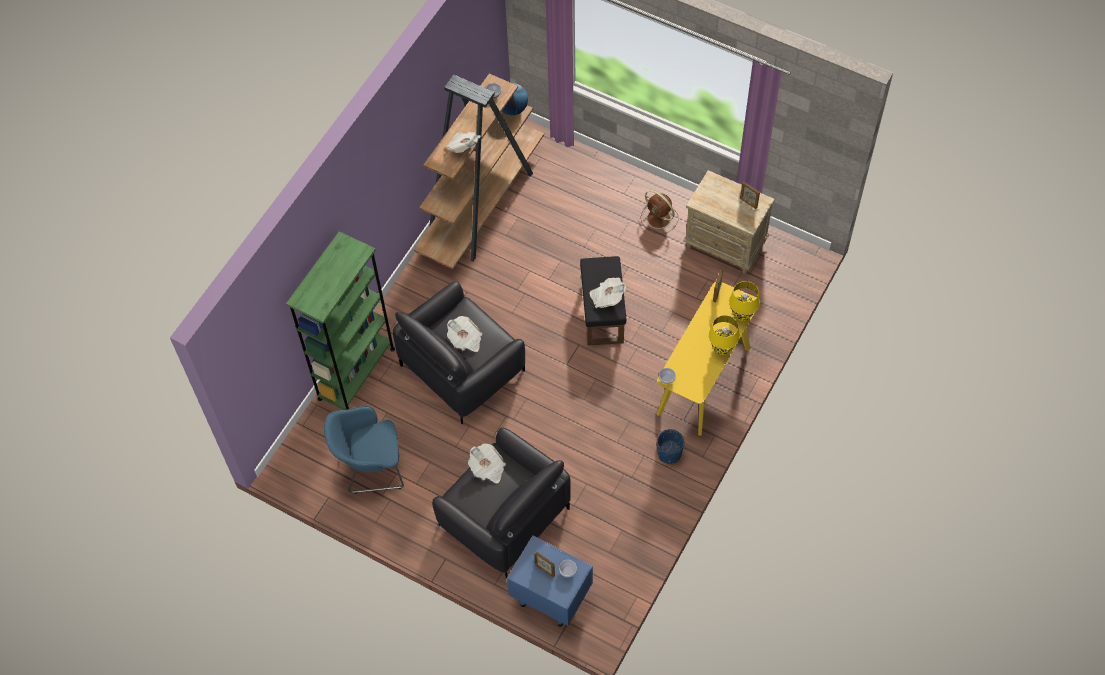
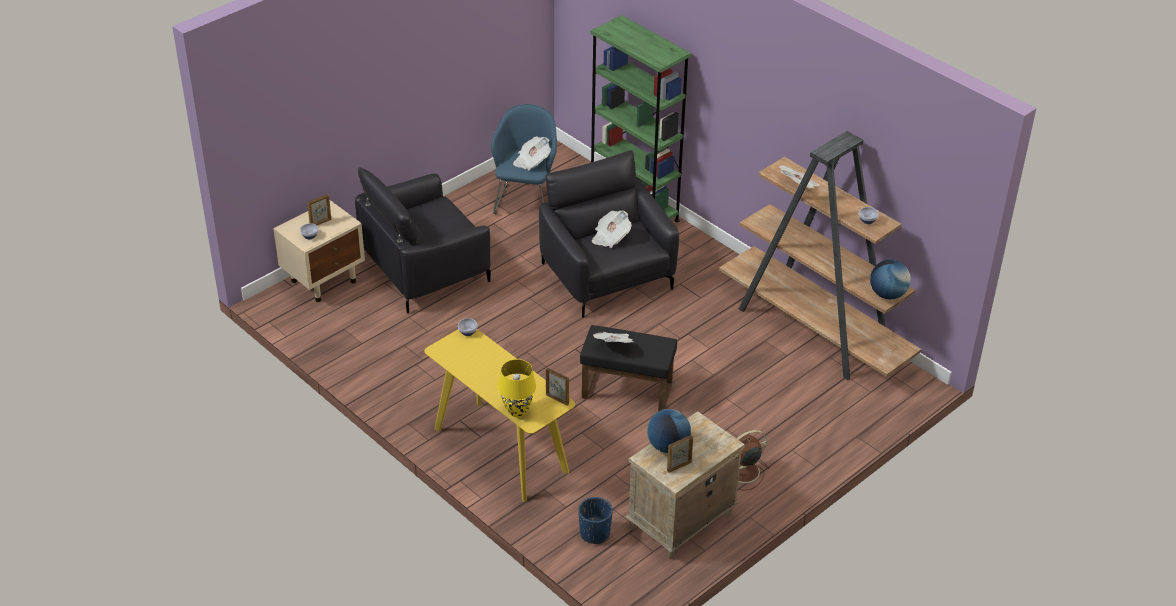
camera: 105 degrees right, 20 degrees down
newspaper [468,444,506,483] -> newspaper moved to [513,137,551,171]
blue nightstand [507,536,593,627] -> beige nightstand [273,200,365,302]
blue planter [657,429,684,464] -> blue planter moved to [578,497,613,544]
yellow table lamp [708,315,740,355] -> none
none -> globe [647,409,691,453]

